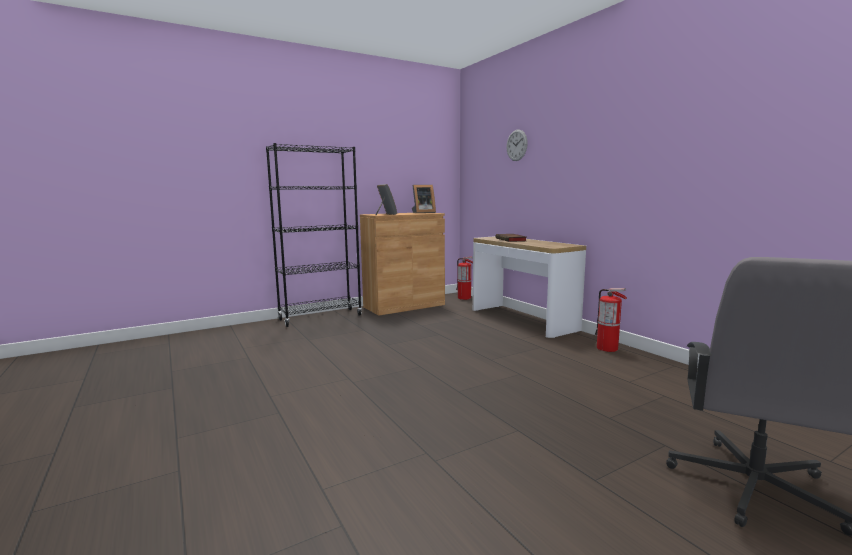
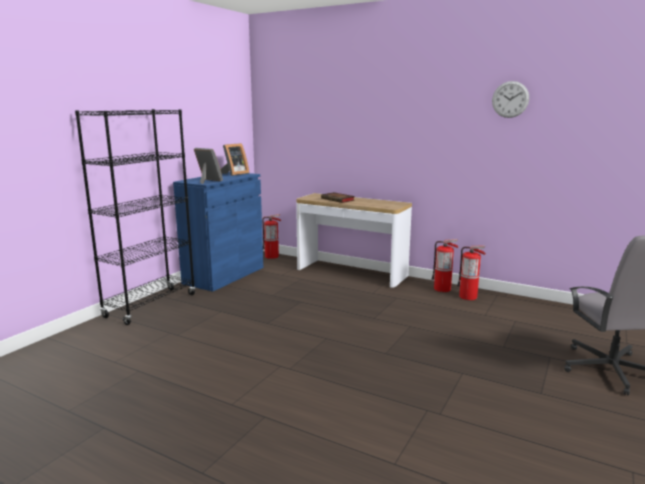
camera: 30 degrees left, 5 degrees up
brown cabinet [360,213,445,316] -> blue cabinet [173,172,263,292]
wall clock [506,130,528,161] -> wall clock moved to [492,81,529,118]
none -> fire extinguisher [457,246,486,300]

